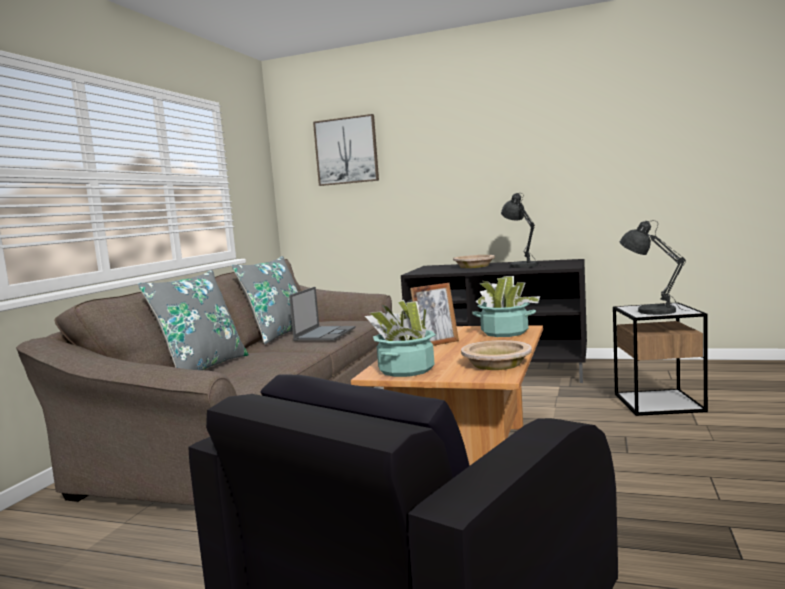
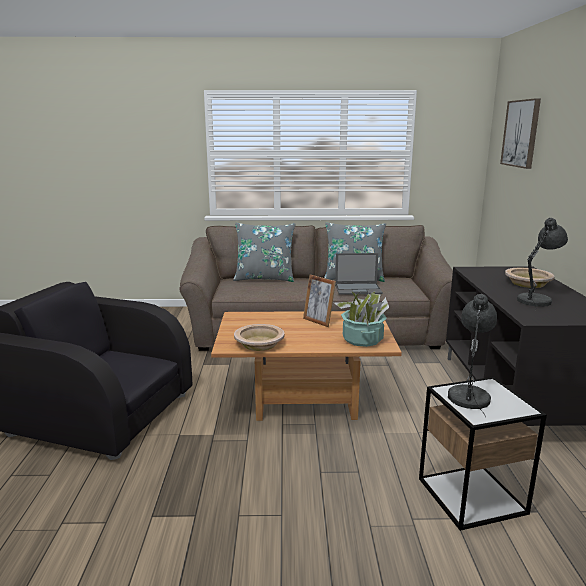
camera: 70 degrees right, 10 degrees up
potted plant [365,300,435,377] -> none

